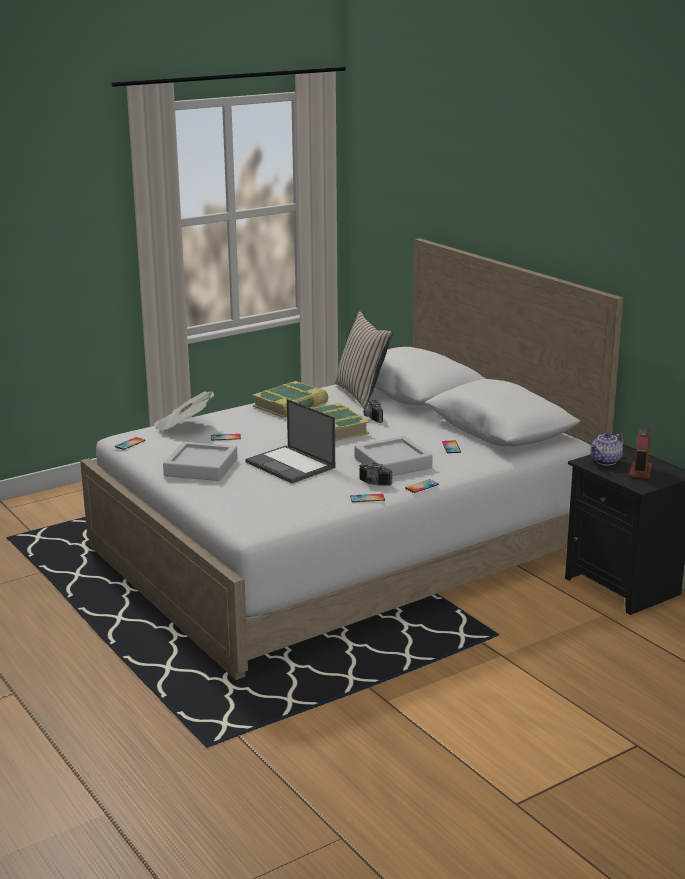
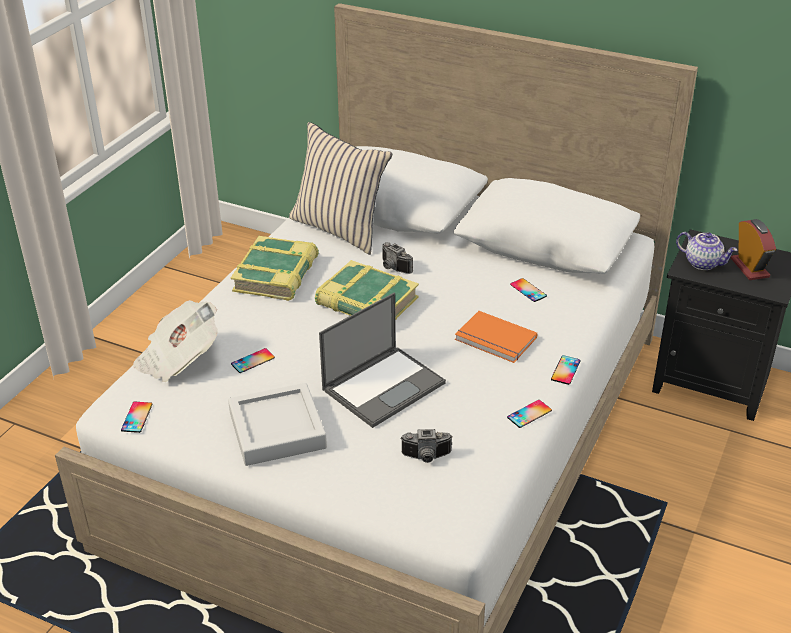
camera: 30 degrees left, 15 degrees up
laptop [245,399,335,483] -> laptop turned 60 degrees counterclockwise [319,293,446,428]
grey tray [355,436,433,476] -> orange book [455,311,537,363]
camera [359,462,393,486] -> camera moved to [400,429,453,463]
teapot [590,432,624,466] -> teapot turned 75 degrees counterclockwise [676,232,738,270]

